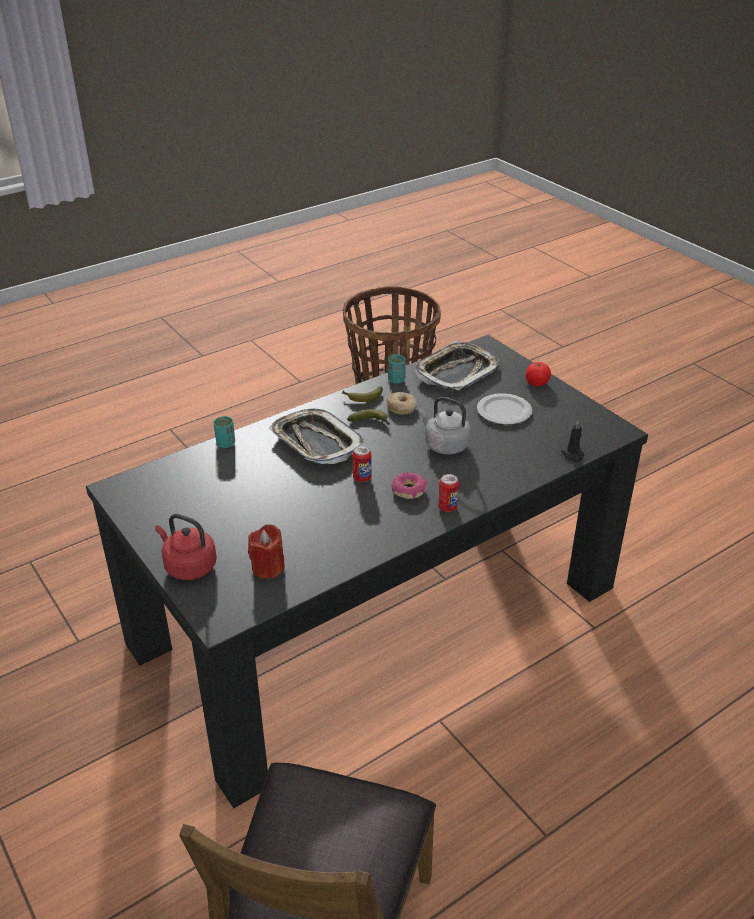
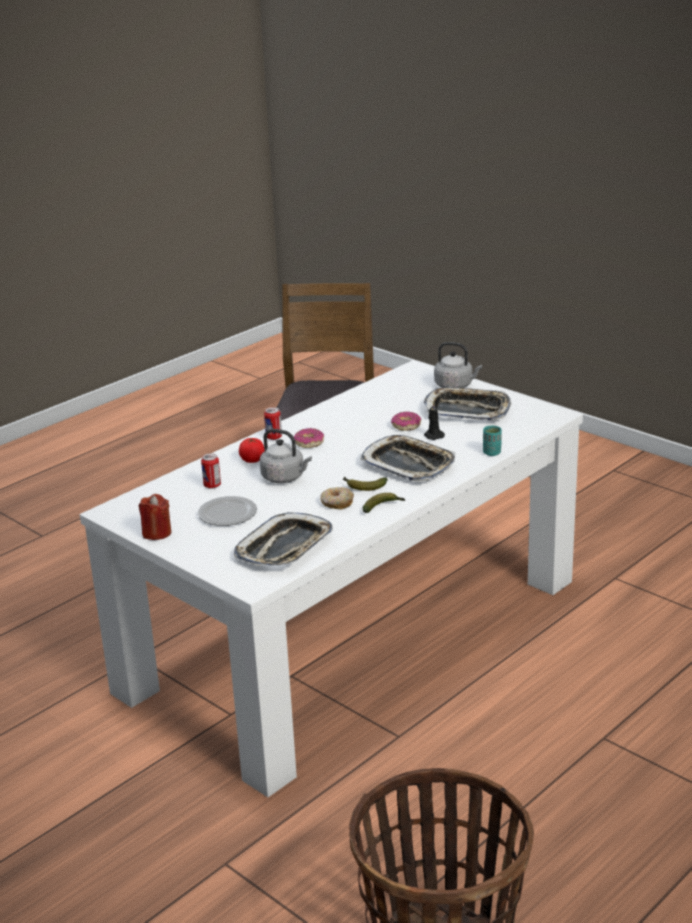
camera: 170 degrees right, 10 degrees down
black dining table [86,335,648,808] -> white dining table [80,360,583,797]
red kettle [155,514,217,580] -> grey kettle [434,342,482,388]
red candle [248,524,285,579] -> red candle moved to [139,494,172,540]
can [353,446,371,482] -> can moved to [201,453,221,489]
turquoise cup [388,354,406,384] -> none
tomato [526,362,551,386] -> tomato moved to [239,438,265,463]
black candle [561,420,584,462] -> black candle moved to [424,401,445,440]
none -> donut [391,411,421,431]
none -> tray [424,387,511,421]

